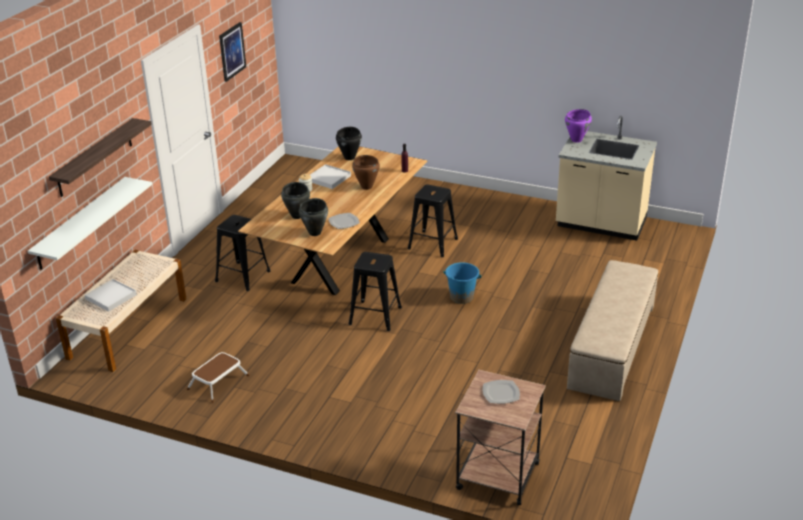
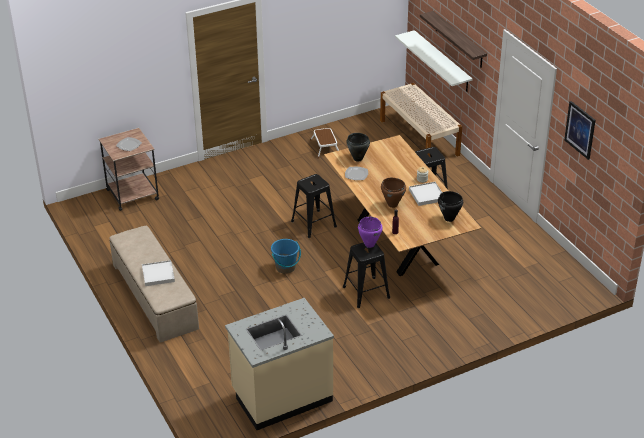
camera: 130 degrees right, 5 degrees up
white tray [85,279,137,311] -> white tray moved to [142,260,175,286]
black cooking pot [281,182,310,219] -> none
purple cooking pot [565,109,592,143] -> purple cooking pot moved to [358,217,383,248]

